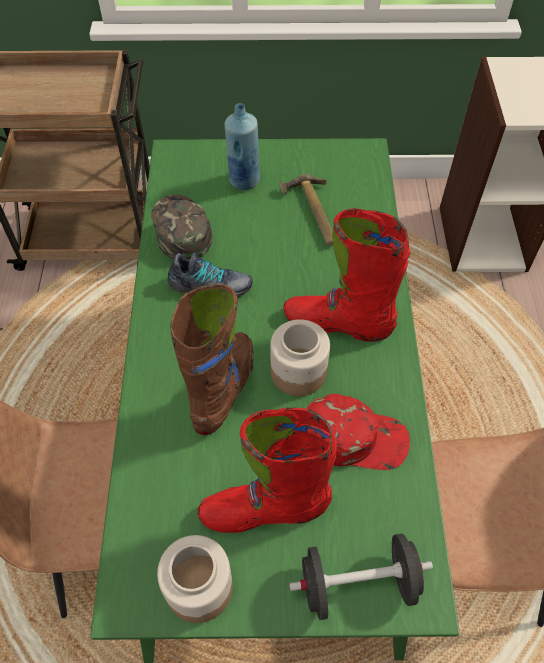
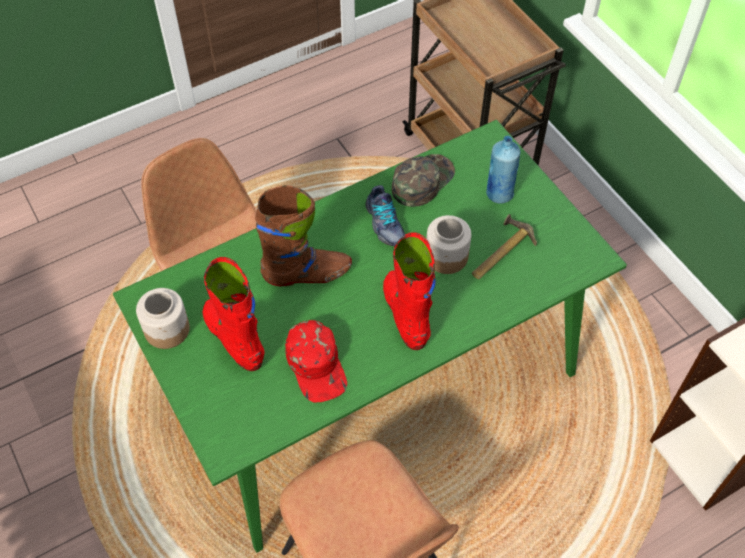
camera: 60 degrees right, 0 degrees up
jar [270,319,330,396] -> jar moved to [426,215,471,274]
black dumbbell [289,534,433,620] -> none

